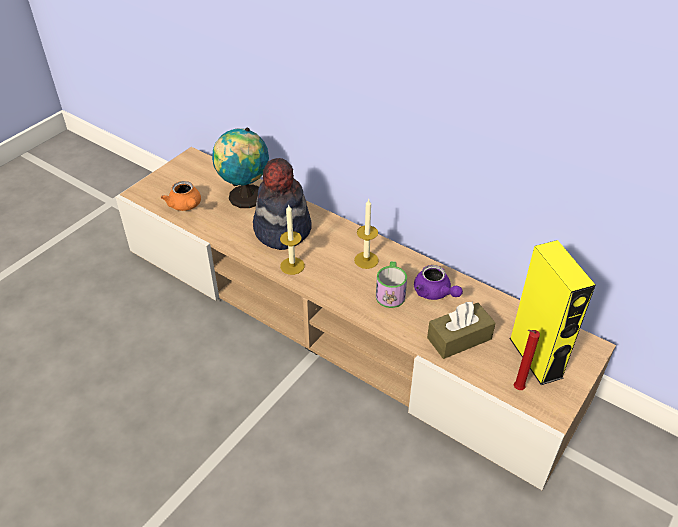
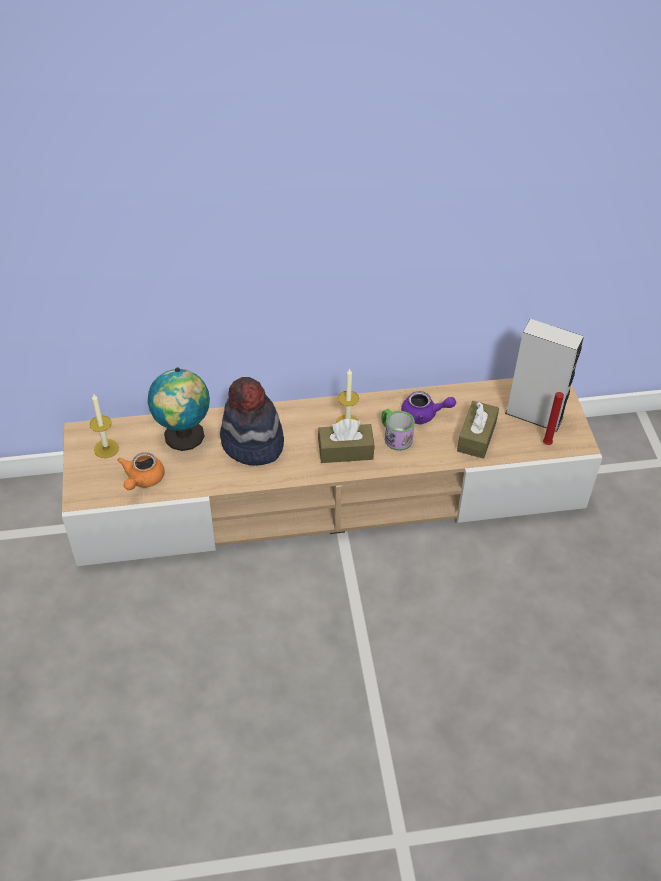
camera: 45 degrees left, 5 degrees up
orange teapot [161,181,201,211] -> orange teapot turned 90 degrees clockwise [117,452,165,490]
candle [280,204,305,275] -> candle moved to [90,394,119,458]
yellow speaker [509,240,595,385] -> grey speaker [505,319,584,432]
none -> brown tissue box [318,419,374,463]

